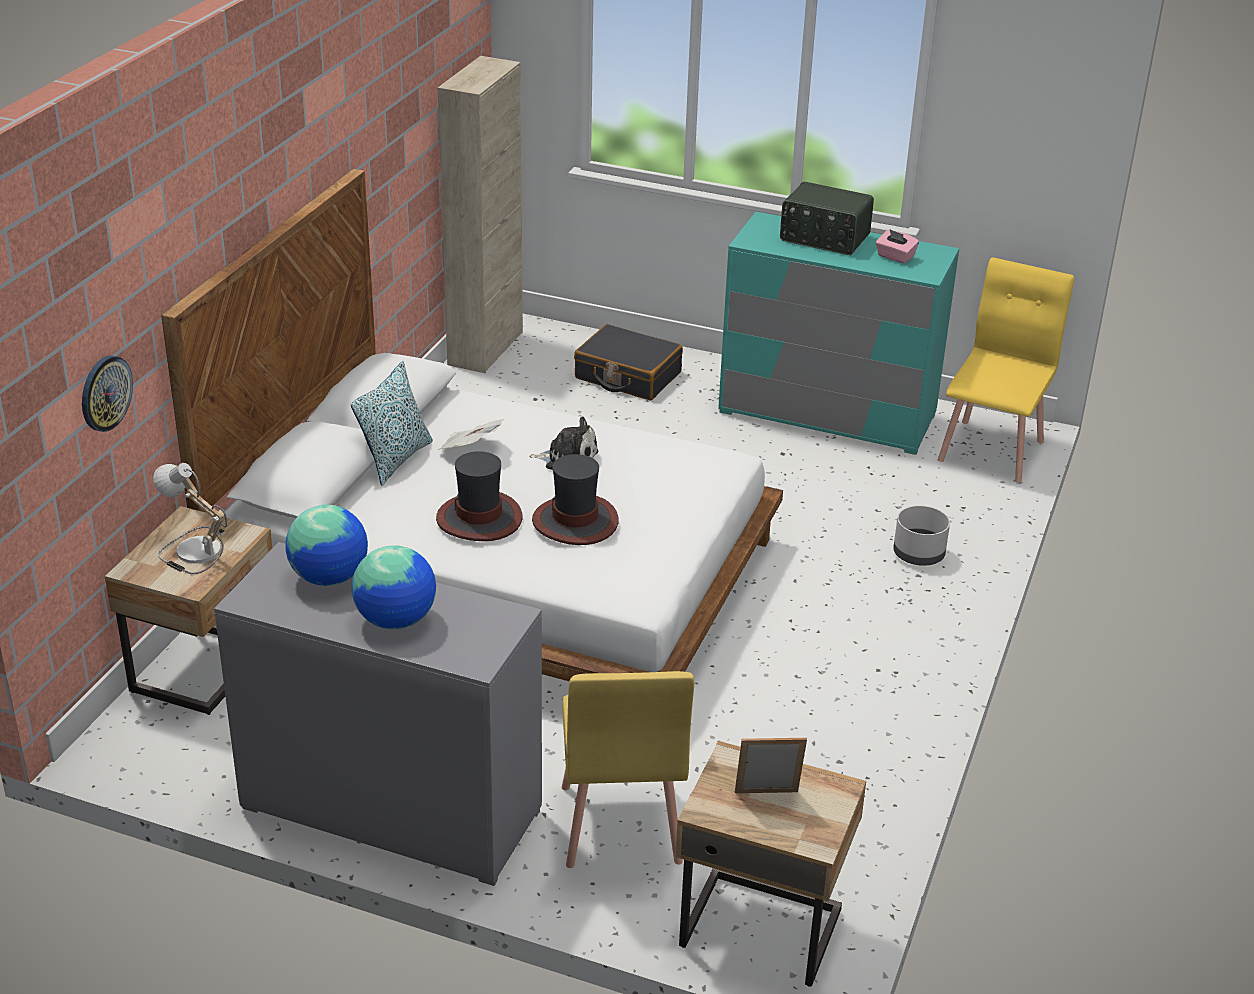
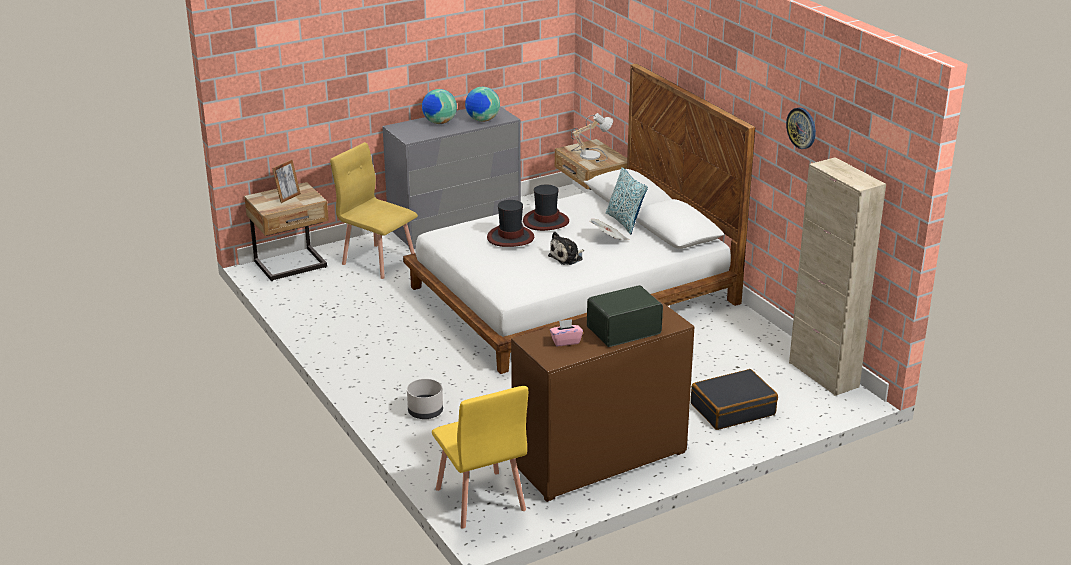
camera: 130 degrees right, 5 degrees down
wall clock [82,356,133,432] -> wall clock moved to [786,107,816,149]
turquoise dresser [719,212,959,455] -> brown dresser [511,296,695,502]

